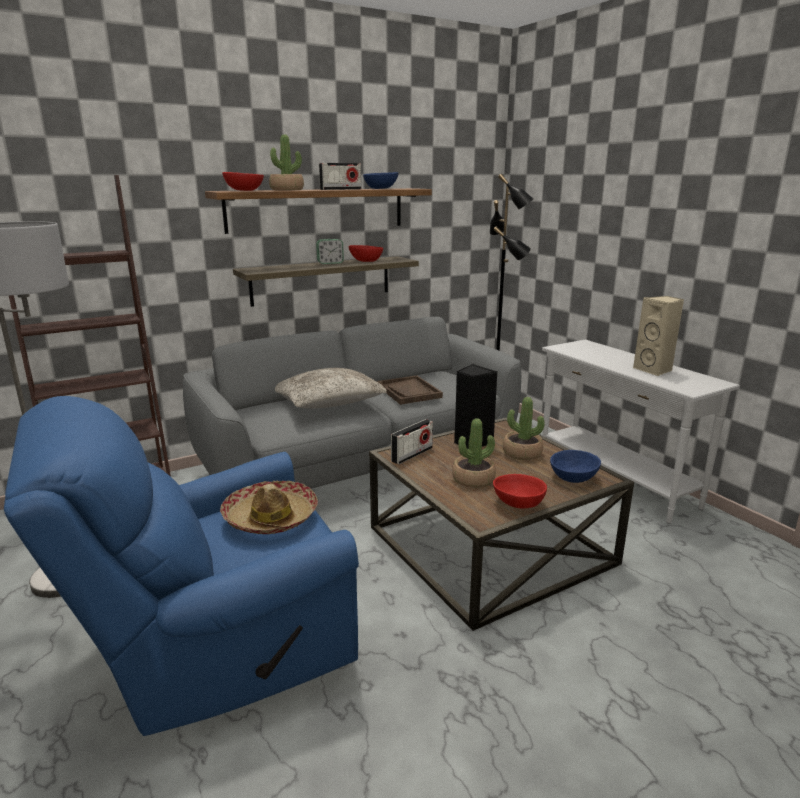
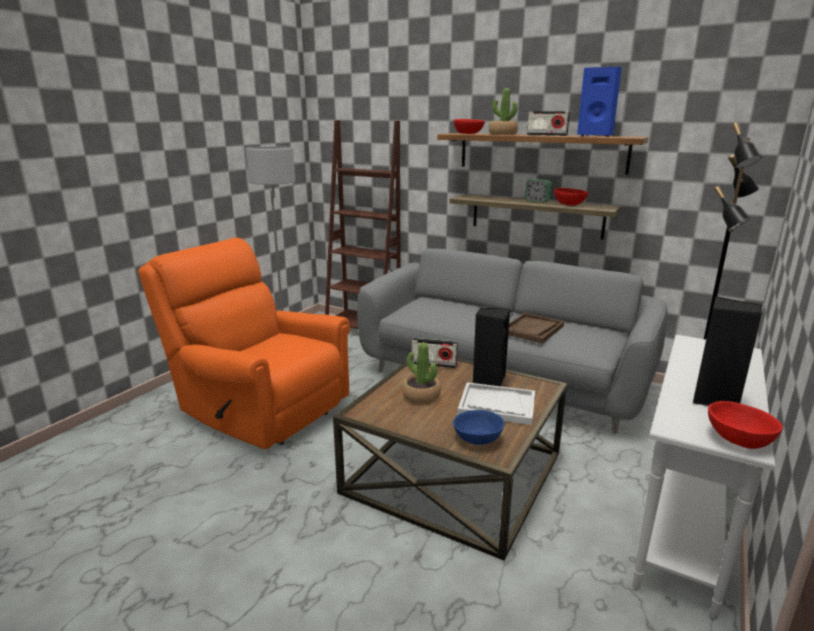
camera: 60 degrees right, 0 degrees up
blue armchair [4,396,359,736] -> orange armchair [138,238,350,450]
hat [220,481,318,534] -> none
beige pillow [275,368,387,408] -> none
blue bowl [363,172,398,189] -> blue speaker [577,67,622,137]
red bowl [493,474,547,509] -> red bowl moved to [708,401,783,449]
potted plant [503,397,545,460] -> white tray [458,382,535,425]
beige speaker [633,296,684,376] -> black speaker [693,297,762,406]

